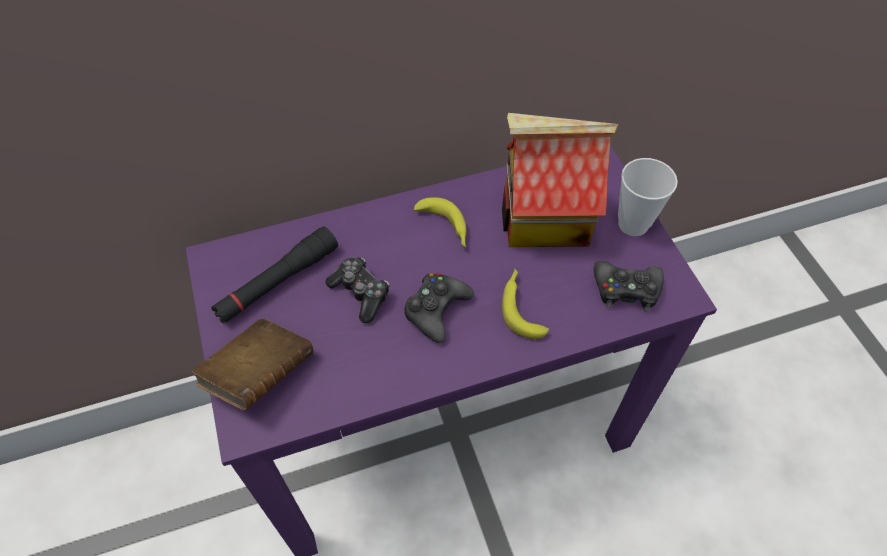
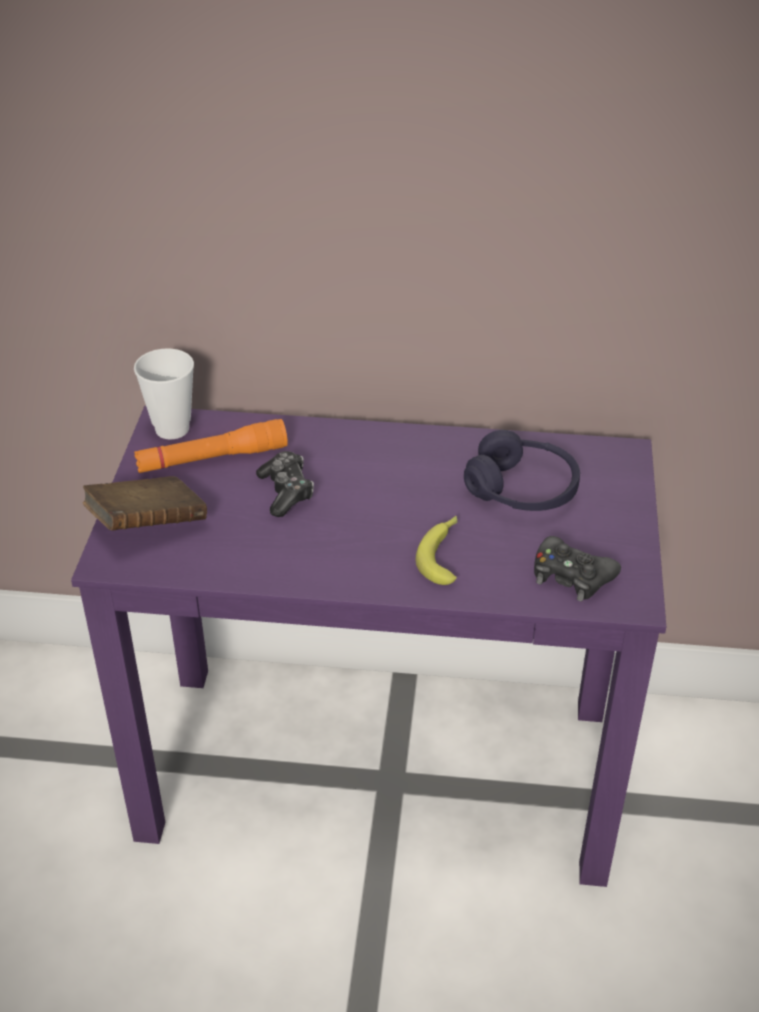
camera: 25 degrees right, 15 degrees down
black flashlight [211,226,338,324] -> orange flashlight [134,419,288,473]
black game controller [404,273,474,343] -> none
banana [414,197,466,247] -> none
toy house [502,113,618,247] -> purple headphones [464,430,580,511]
cup [618,158,678,236] -> cup moved to [134,348,194,439]

